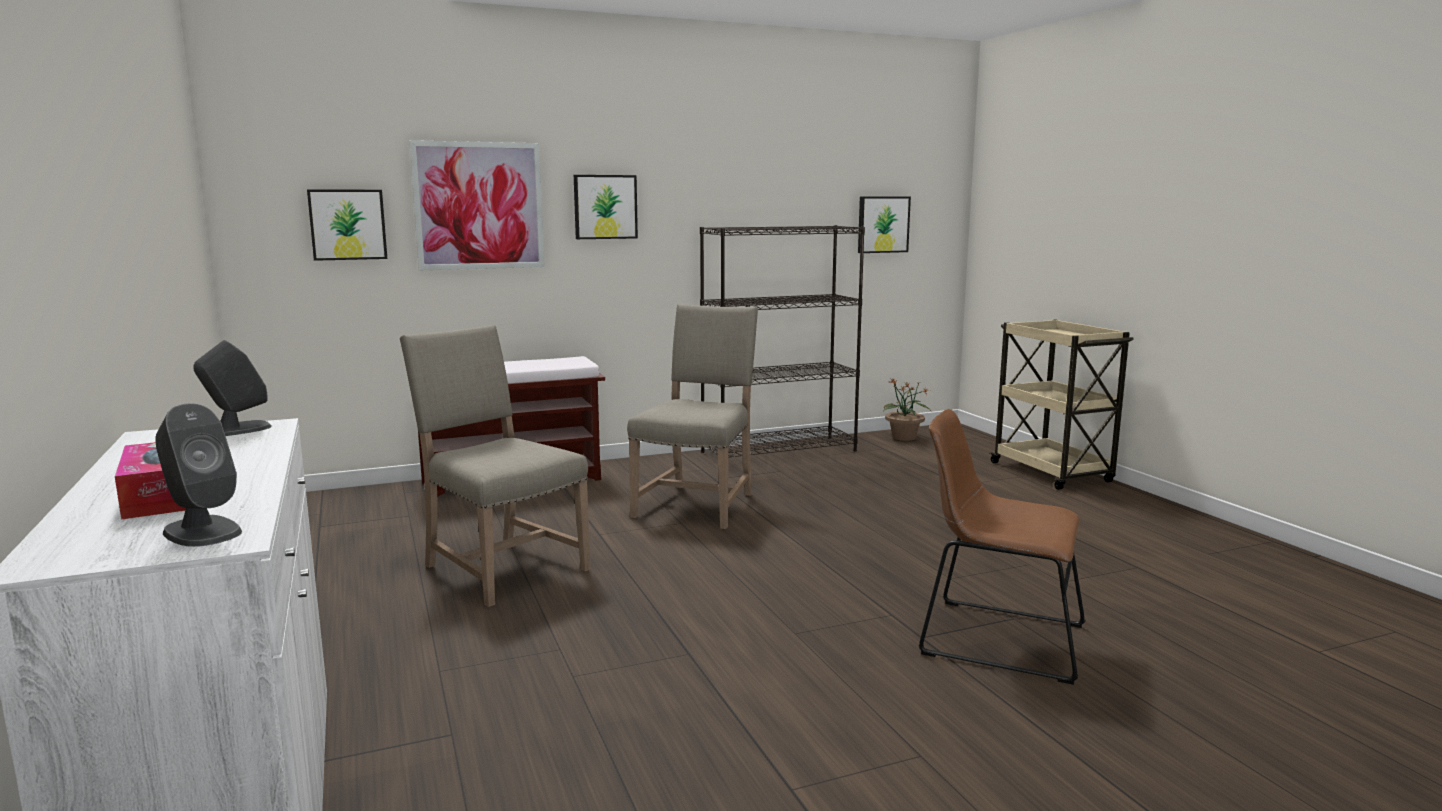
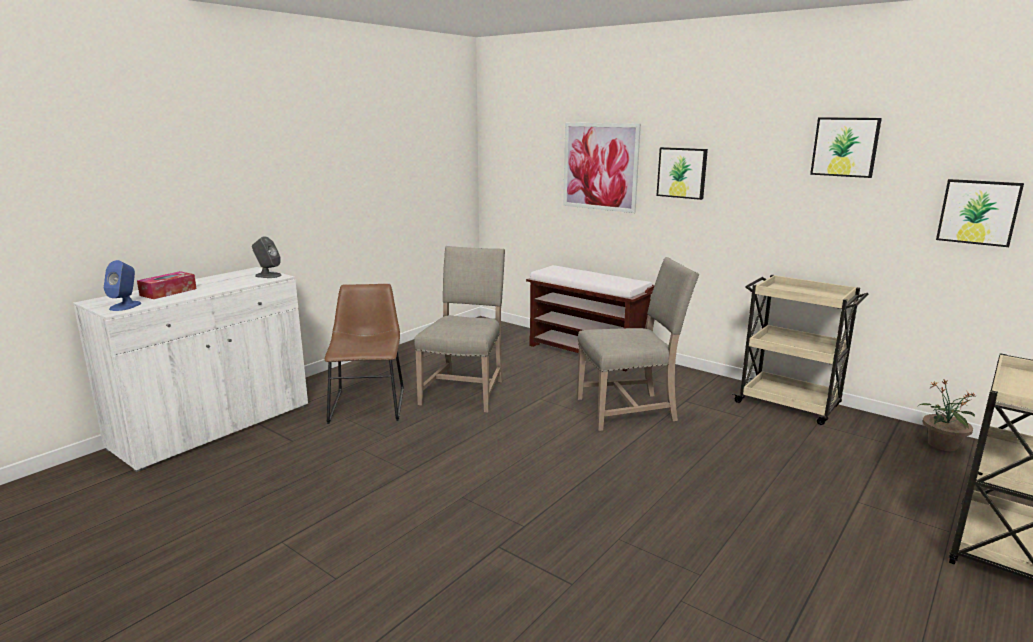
camera: 60 degrees right, 5 degrees up
grey speaker [155,403,242,547] -> blue speaker [104,260,141,311]
picture [307,189,387,261] -> picture moved to [810,117,882,178]
black bookcase [700,225,865,458] -> beige cart [732,275,869,425]
brown chair [918,409,1086,685] -> brown chair moved to [325,284,404,424]

